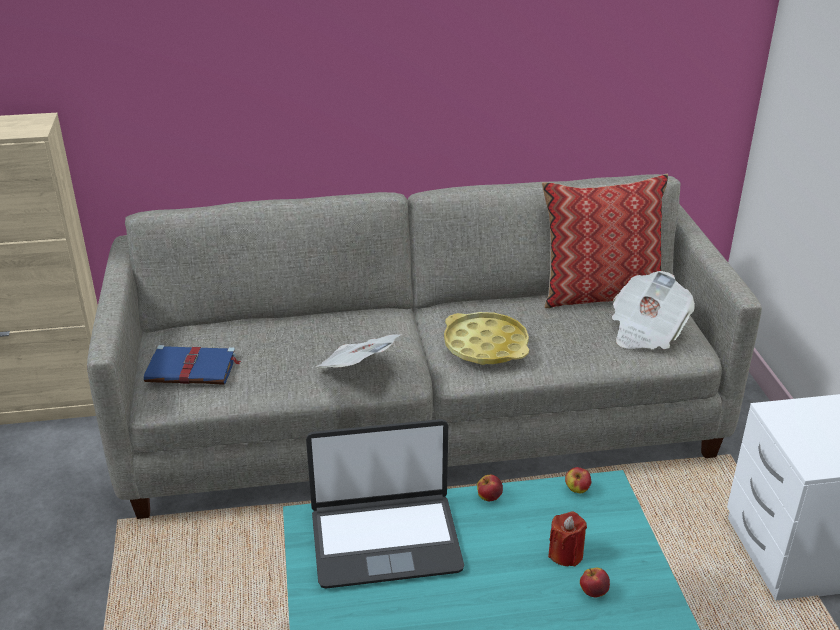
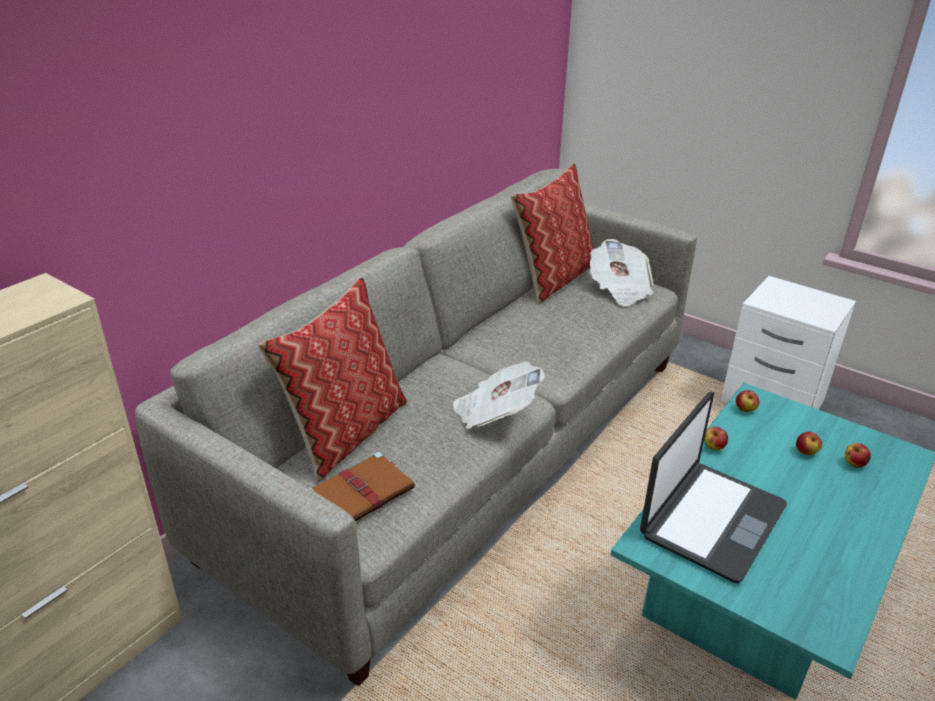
camera: 45 degrees left, 0 degrees up
blue book [144,345,241,385] -> brown book [309,452,415,521]
yellow tray [444,312,529,365] -> none
red candle [548,511,587,566] -> apple [796,432,822,455]
none -> pillow [258,276,407,482]

